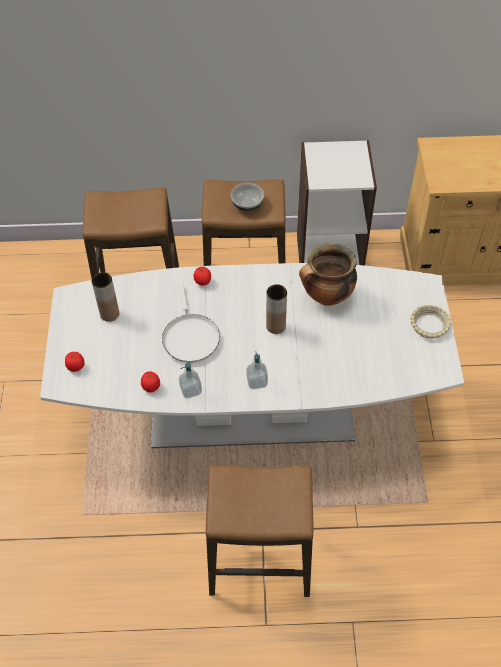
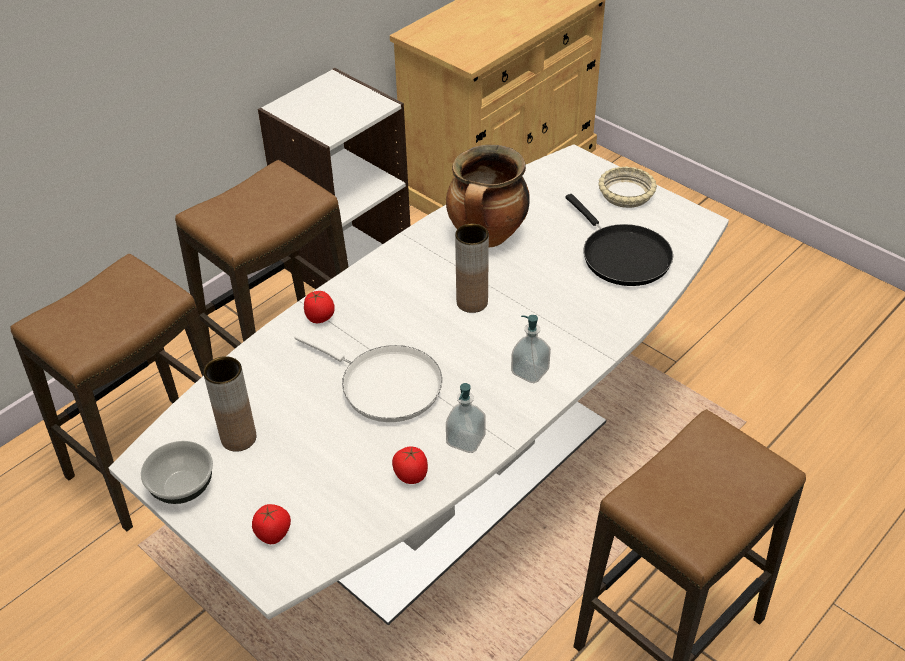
camera: 45 degrees left, 10 degrees down
bowl [230,183,264,211] -> bowl moved to [141,441,213,504]
none -> black frying pan [565,194,673,286]

